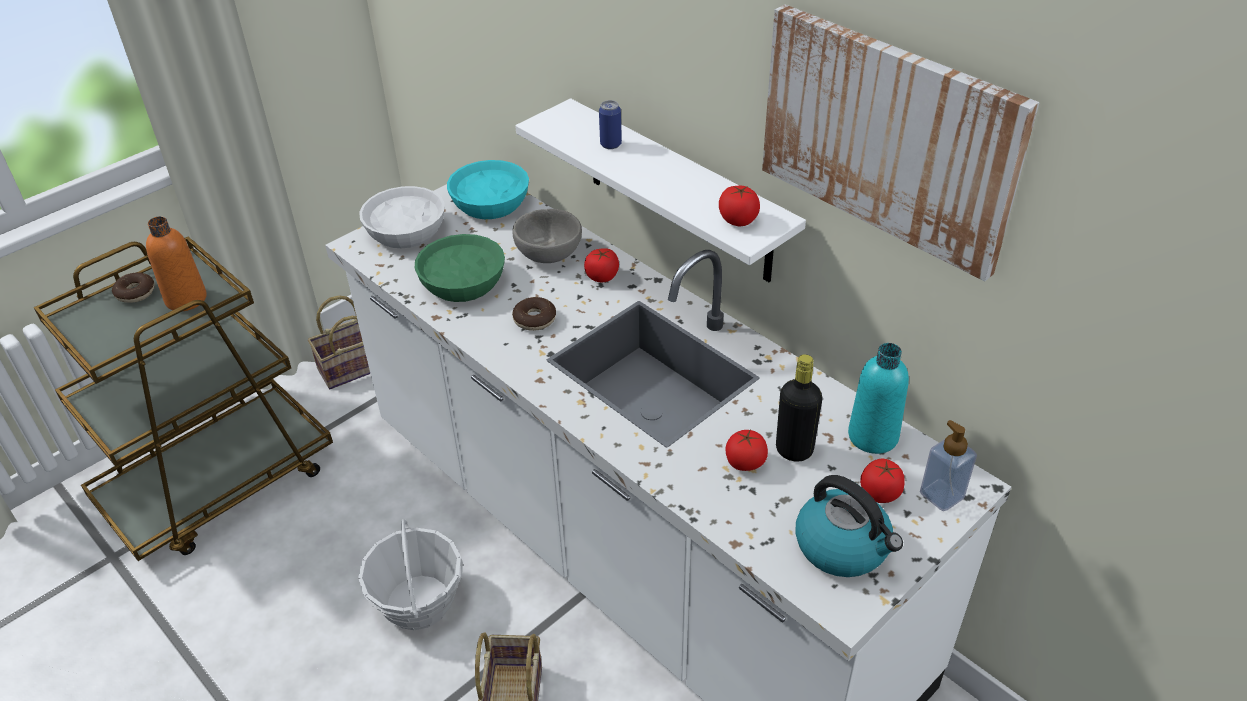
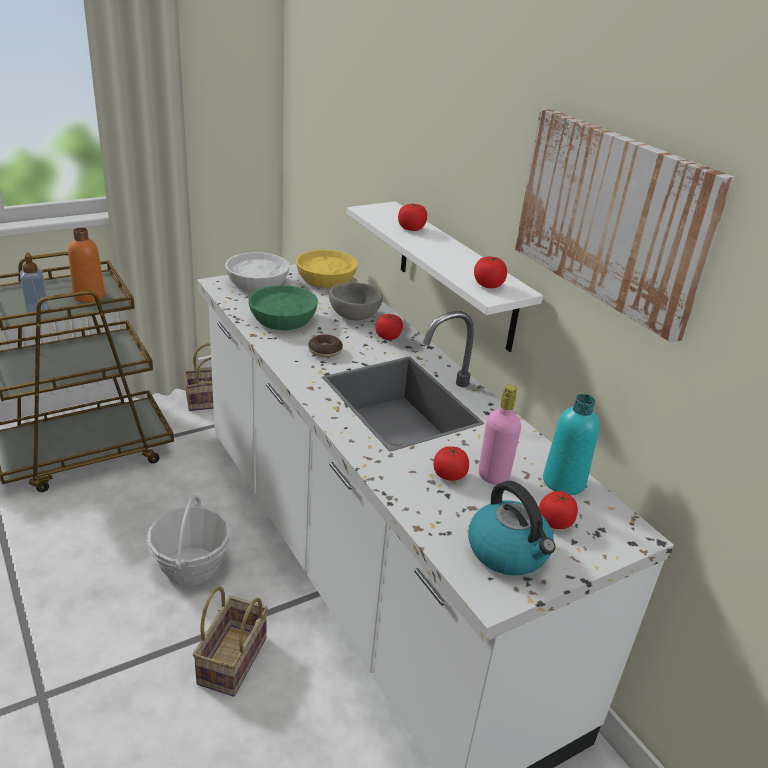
camera: 10 degrees right, 10 degrees down
donut [112,273,155,303] -> none
turquoise bowl [447,160,529,219] -> yellow bowl [296,250,358,288]
can [599,100,622,149] -> tomato [398,204,427,231]
black bottle [776,354,822,462] -> pink bottle [479,385,521,485]
soap dispenser [920,420,977,511] -> soap dispenser moved to [20,252,48,313]

